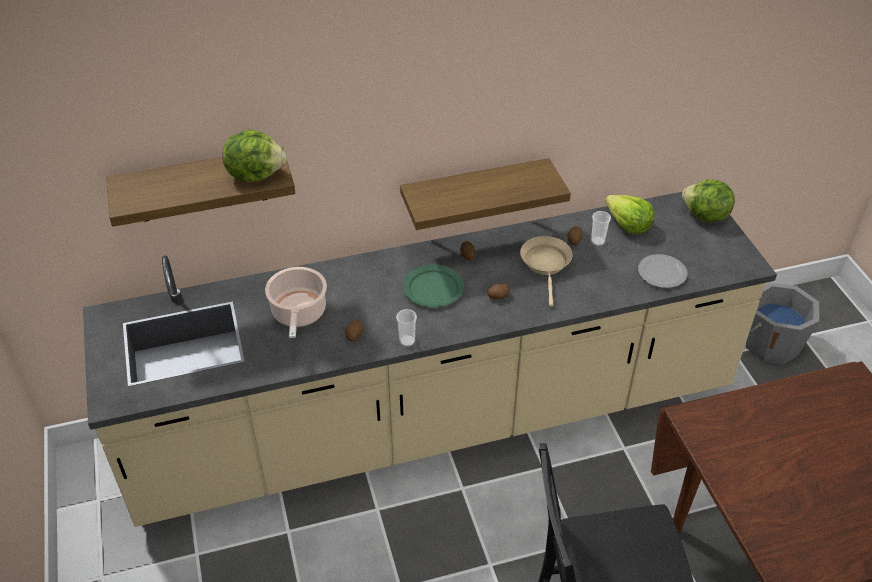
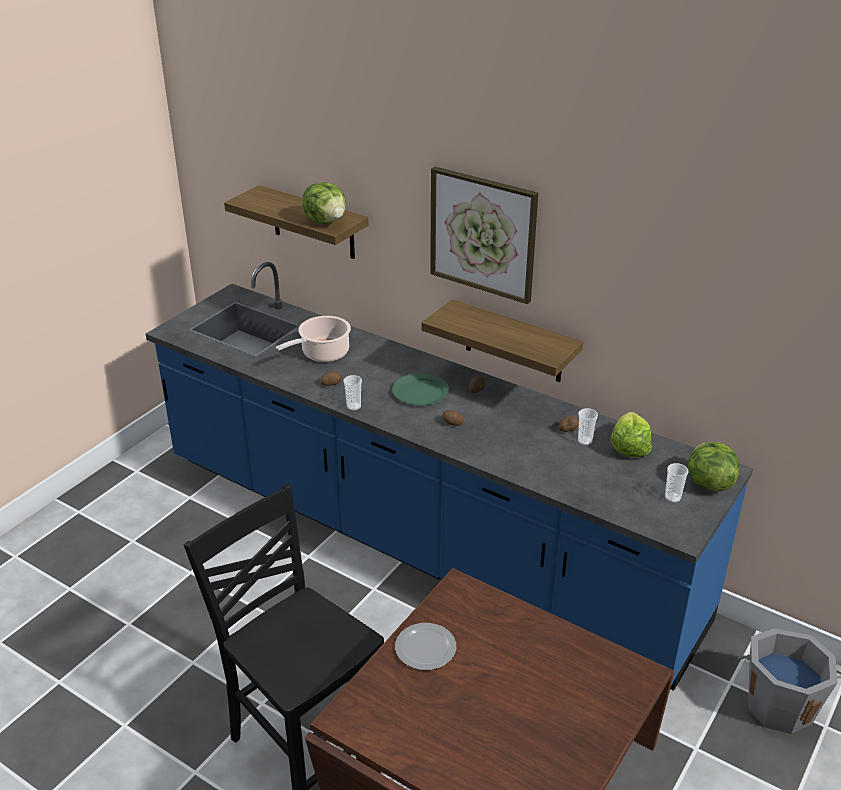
camera: 50 degrees right, 10 degrees down
beige counter [83,192,777,527] -> blue counter [146,262,753,691]
beige frying pan [520,236,572,307] -> none
plate [638,254,688,288] -> plate moved to [395,623,456,670]
none -> picture [430,167,538,304]
none -> cup [665,463,689,503]

